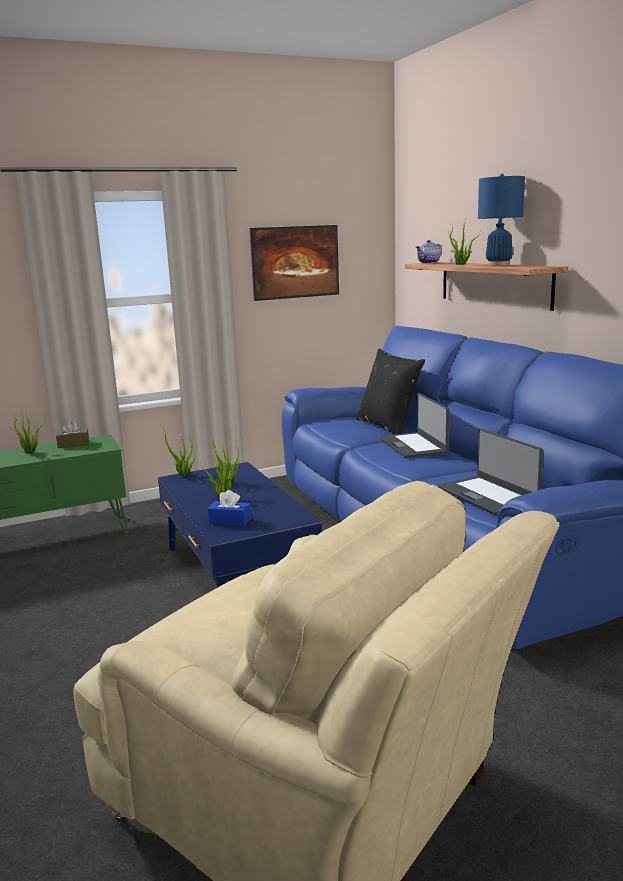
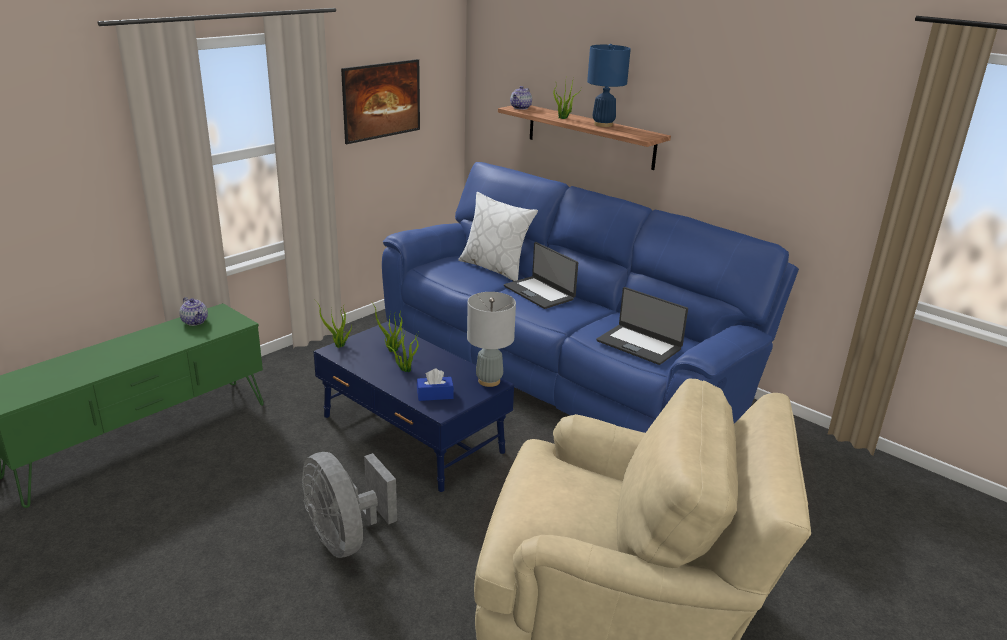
camera: 25 degrees left, 10 degrees up
potted plant [10,410,45,454] -> none
brown tissue box [56,420,89,448] -> teapot [179,297,208,326]
black pillow [357,349,425,435] -> white pillow [458,192,538,281]
none -> grey fan [302,452,397,558]
none -> grey table lamp [467,292,516,387]

